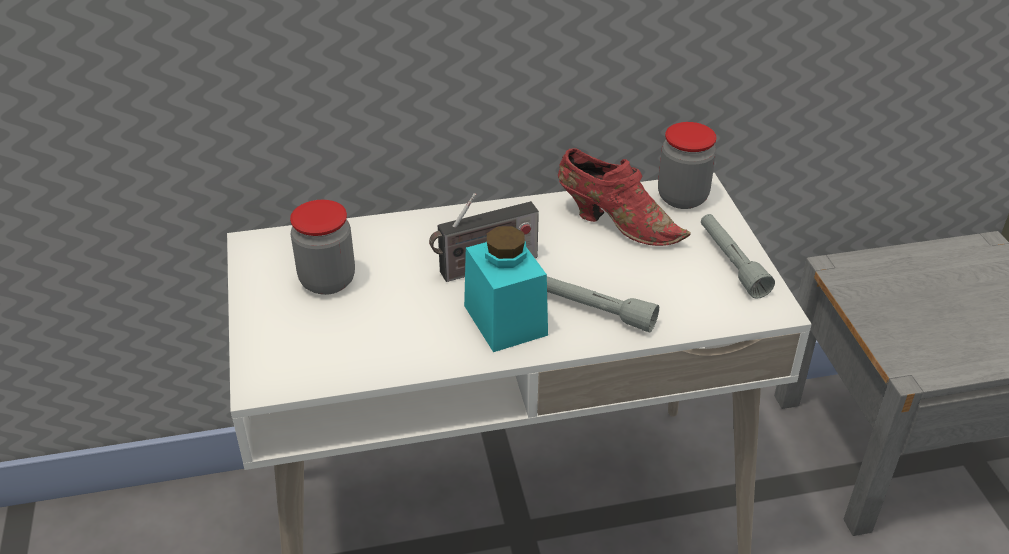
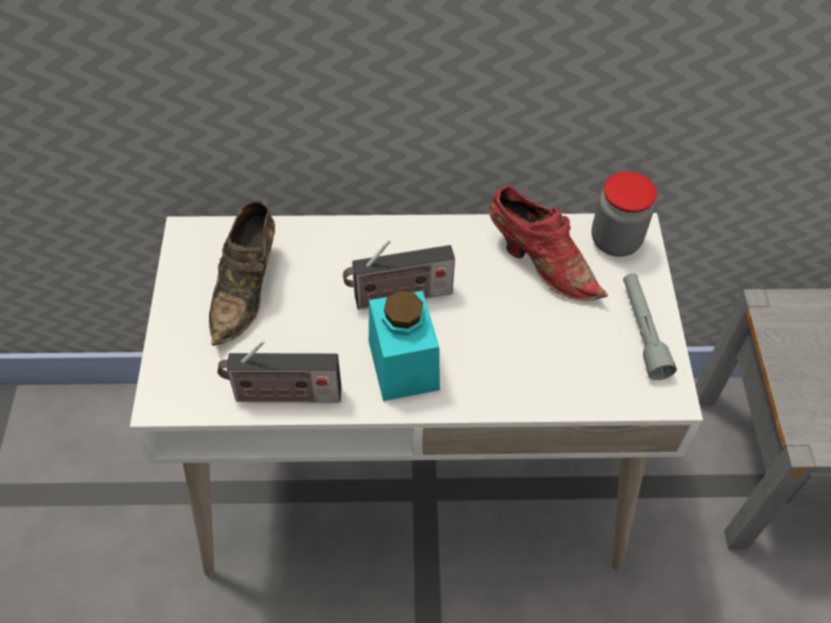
camera: 10 degrees right, 15 degrees up
jar [290,200,355,295] -> brown shoe [209,201,275,346]
grey flashlight [547,276,659,333] -> none
none -> radio [217,341,341,402]

